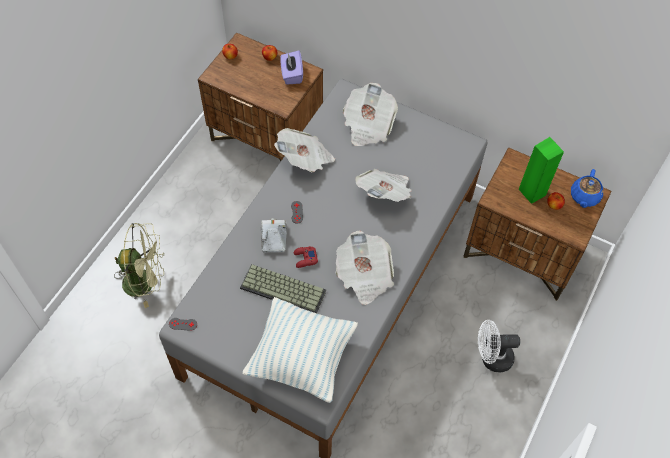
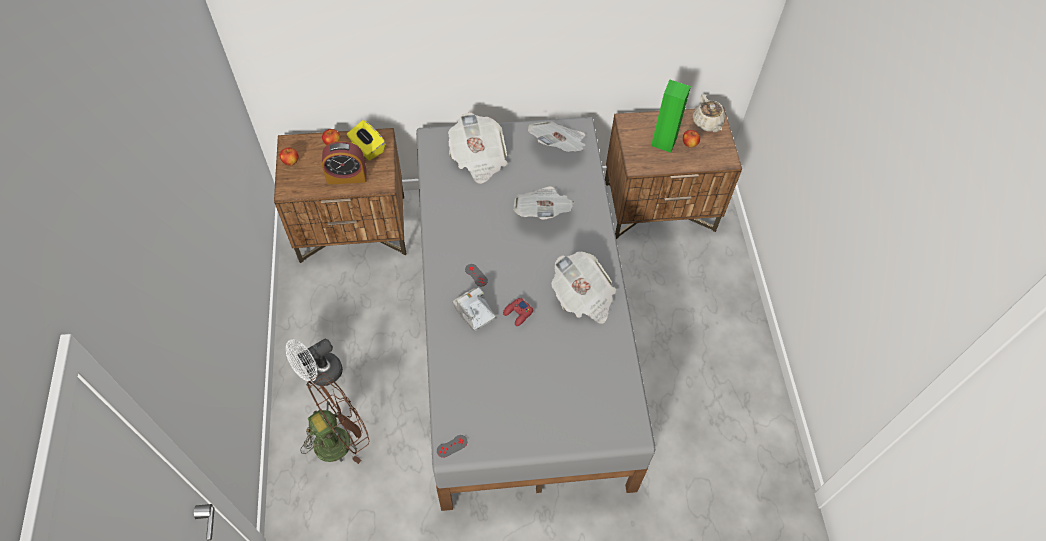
camera: 35 degrees left, 0 degrees up
green fan [114,223,164,308] -> brown fan [300,373,369,464]
keyboard [240,264,326,313] -> none
pillow [242,297,358,403] -> none
newspaper [274,128,335,172] -> newspaper moved to [528,121,586,152]
purple tissue box [280,50,303,85] -> yellow tissue box [347,120,385,160]
white fan [478,320,520,372] -> white fan moved to [286,339,343,386]
blue teapot [571,169,603,208] -> beige teapot [693,94,725,132]
none -> alarm clock [322,141,367,185]

